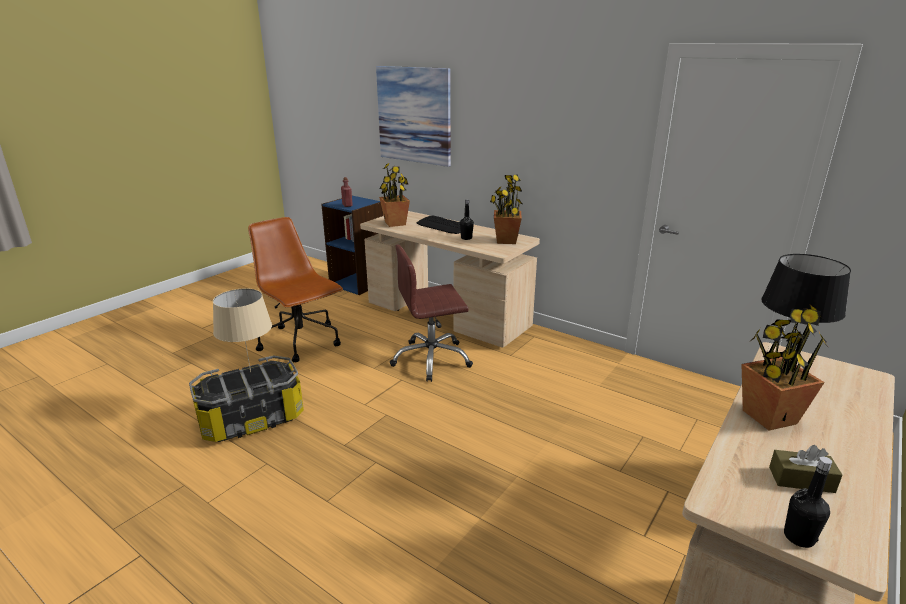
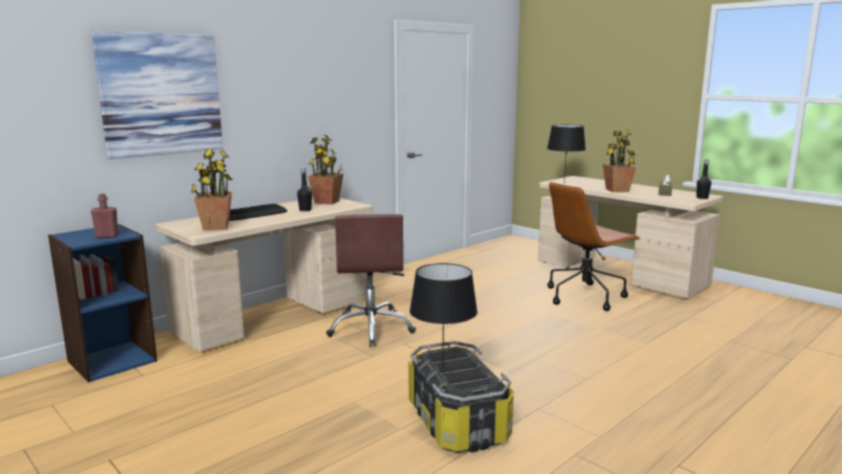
camera: 80 degrees left, 10 degrees down
beige table lamp [213,288,272,372] -> black table lamp [410,263,478,367]
brown office chair [248,217,343,362] -> brown office chair moved to [548,182,640,311]

